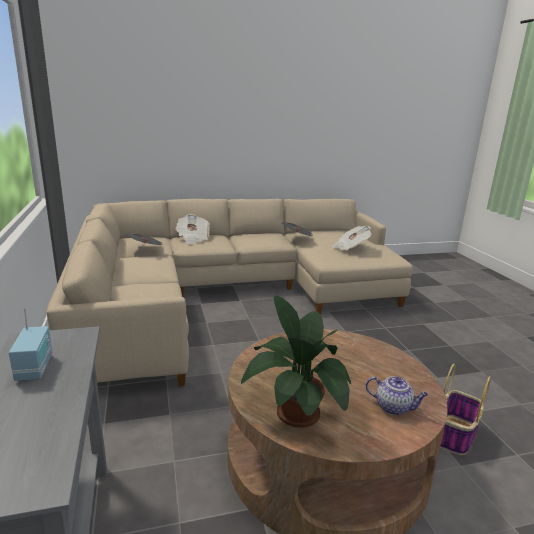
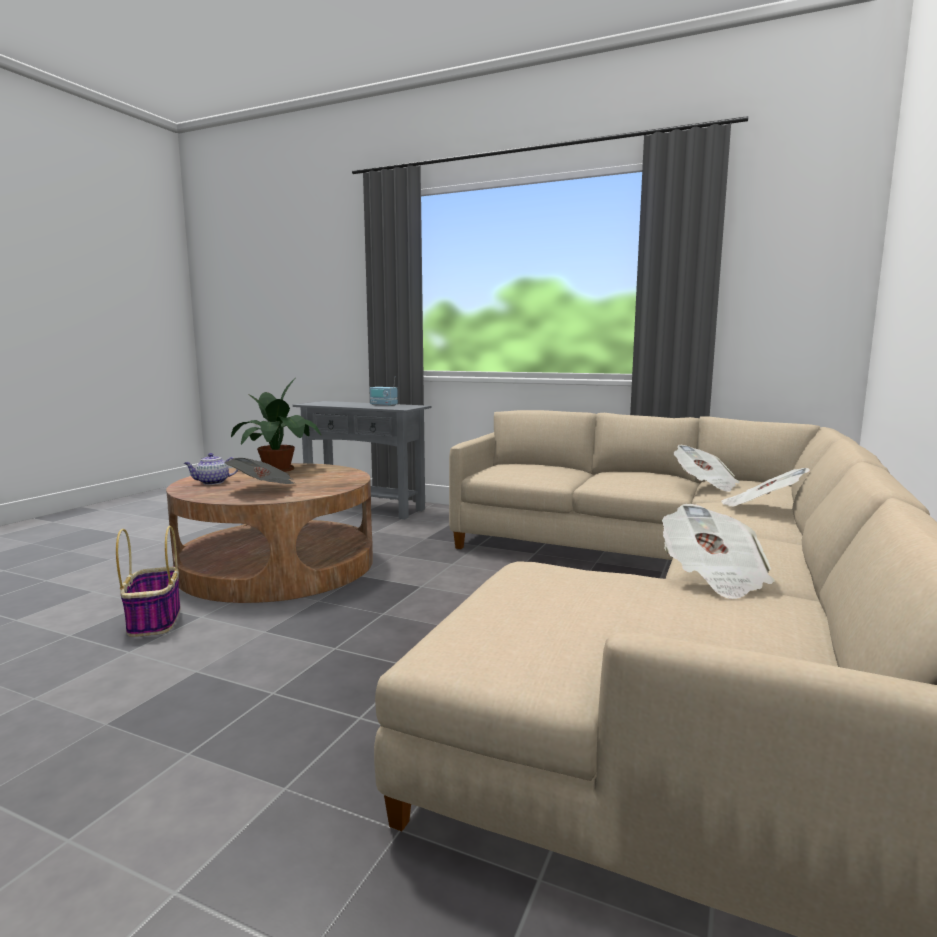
camera: 130 degrees right, 10 degrees down
newspaper [332,226,371,250] -> newspaper moved to [225,458,295,484]

